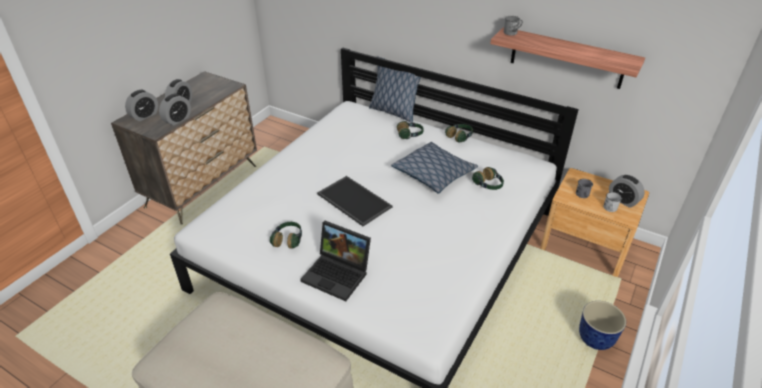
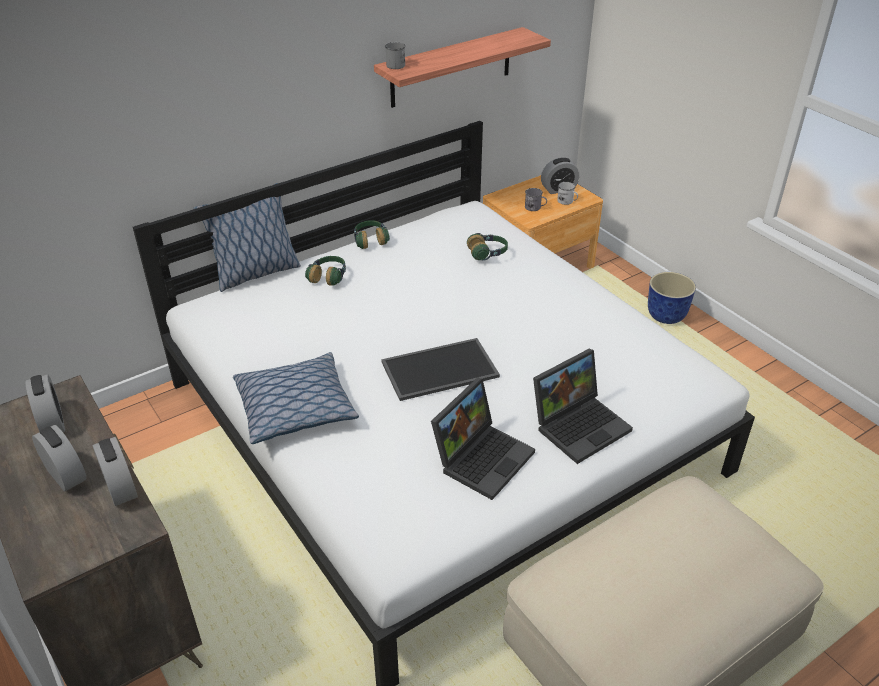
camera: 65 degrees left, 0 degrees up
alarm clock [125,90,158,121] -> alarm clock moved to [25,375,65,432]
headphones [270,222,302,248] -> laptop [431,378,535,500]
pillow [391,142,478,193] -> pillow moved to [233,352,359,444]

